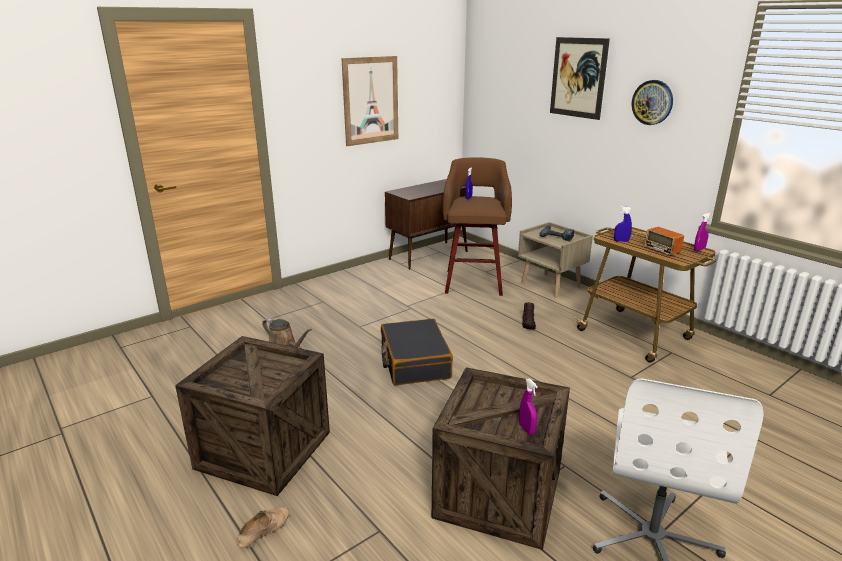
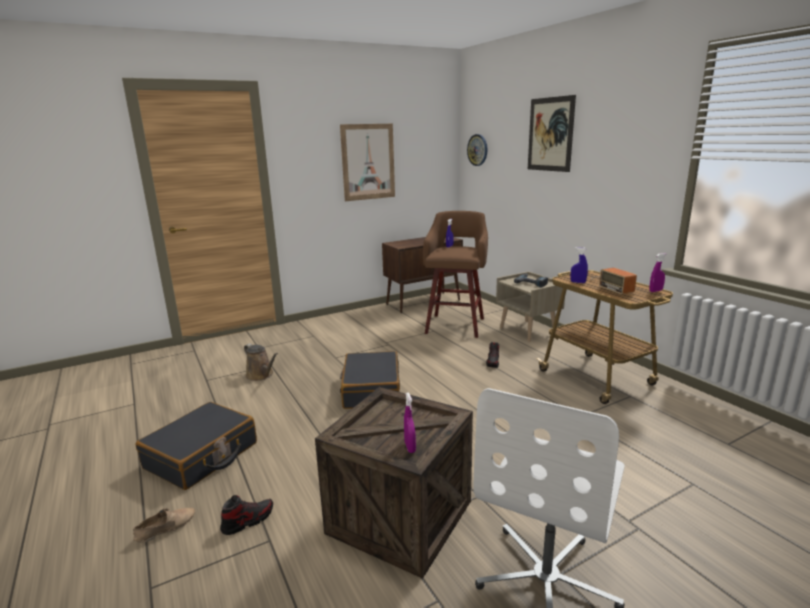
camera: 10 degrees right, 5 degrees down
crate [175,336,330,496] -> black suitcase [136,402,257,490]
wall clock [631,80,673,125] -> wall clock moved to [467,134,487,166]
none -> shoe [220,495,273,535]

